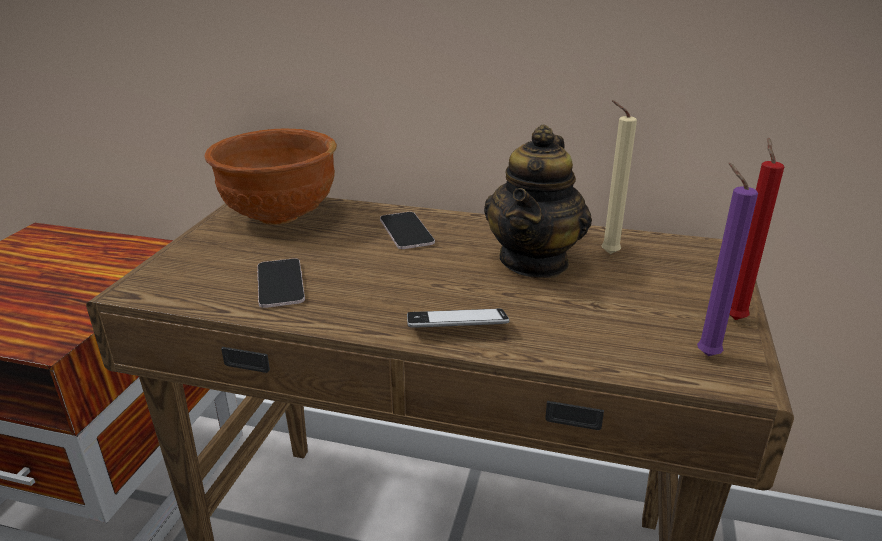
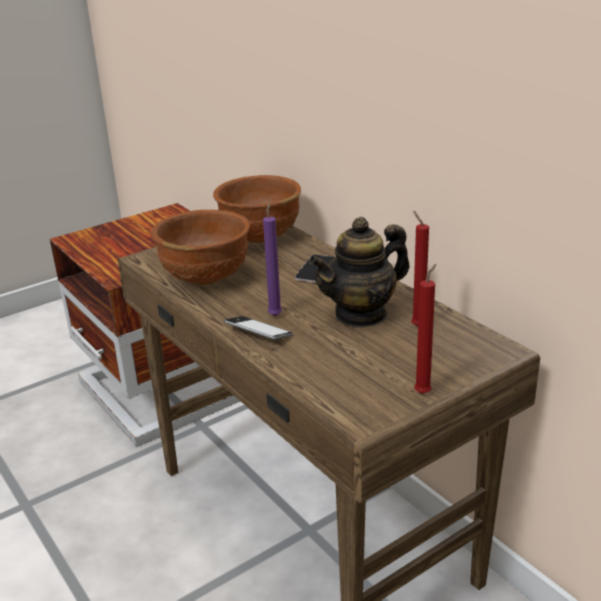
camera: 40 degrees right, 0 degrees up
phone [257,258,305,308] -> brown bowl [151,210,250,285]
beige candle [601,100,637,254] -> red candle [411,210,429,326]
purple candle [697,163,758,356] -> purple candle moved to [263,203,282,316]

